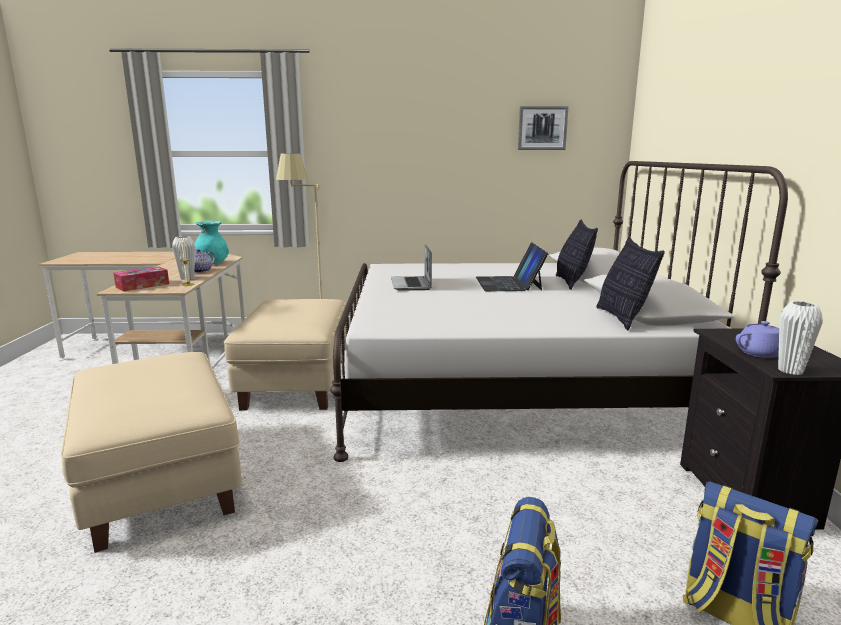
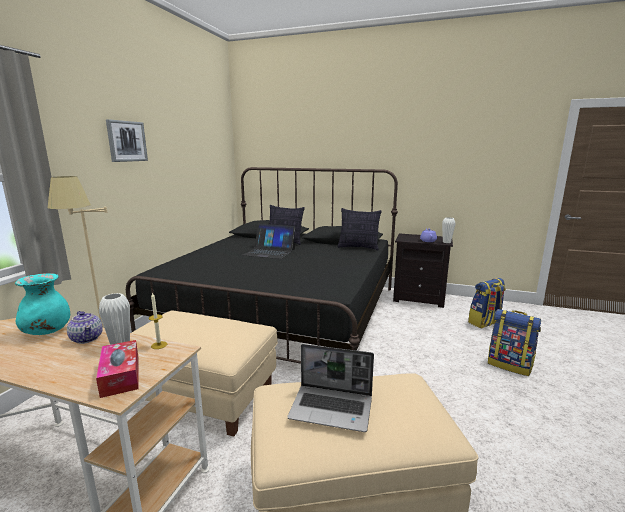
camera: 70 degrees left, 0 degrees up
white bed [330,161,788,462] -> black bed [126,167,398,364]
laptop [391,244,432,291] -> laptop moved to [288,344,374,432]
picture [518,106,569,150] -> picture moved to [106,119,148,162]

